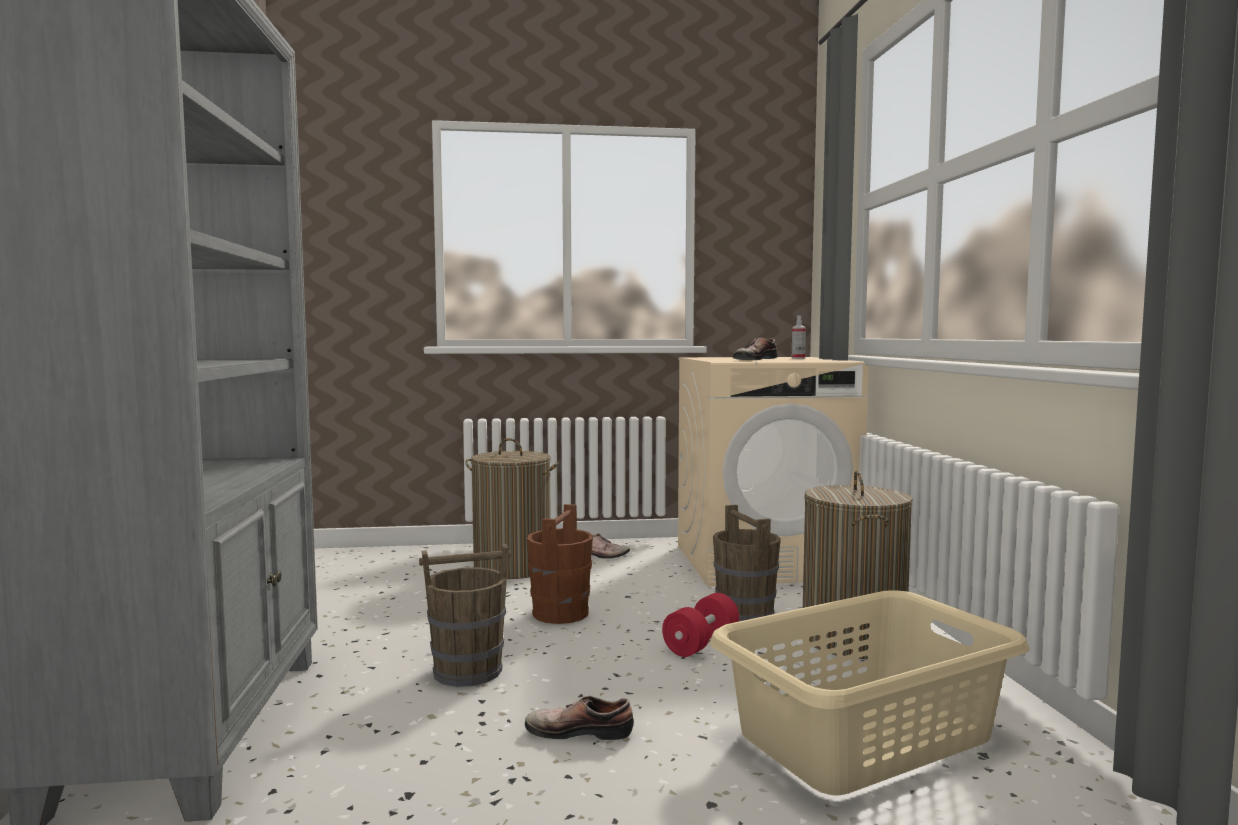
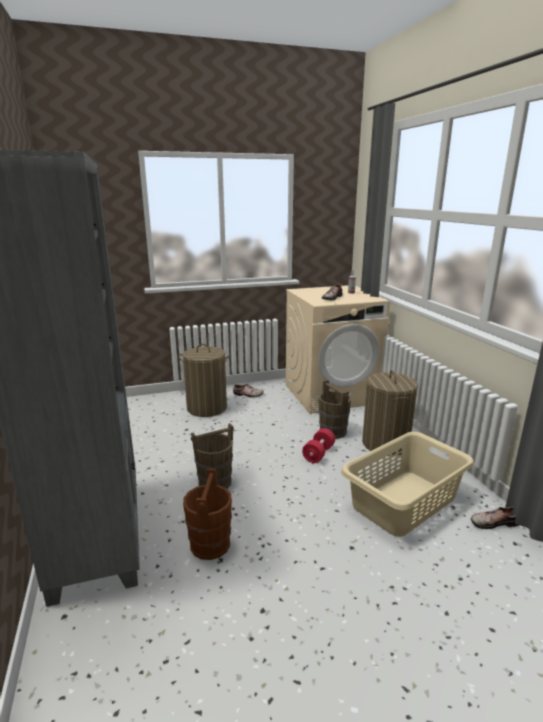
camera: 10 degrees left, 15 degrees up
shoe [525,696,634,740] -> shoe moved to [471,506,519,529]
brown bucket [527,504,593,624] -> brown bucket moved to [183,468,232,560]

